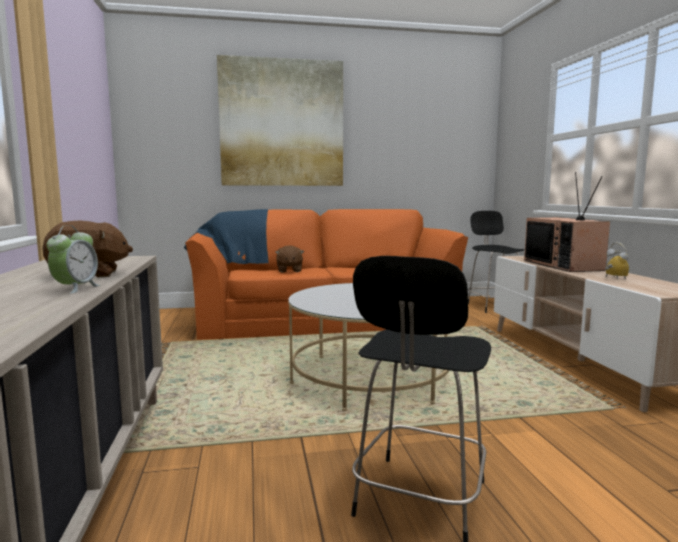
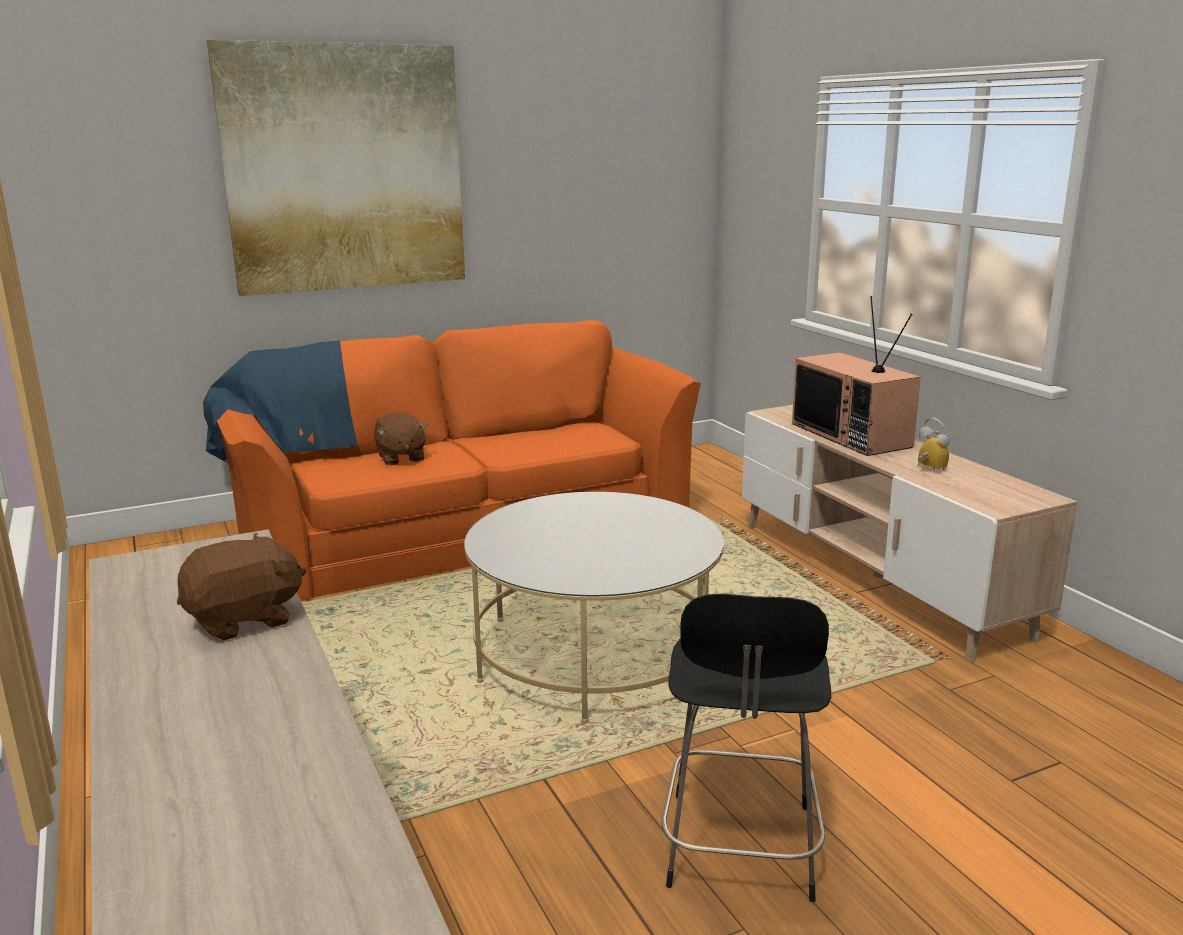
camera: 15 degrees left, 10 degrees up
alarm clock [47,225,101,294] -> none
black stool [468,211,524,313] -> none

